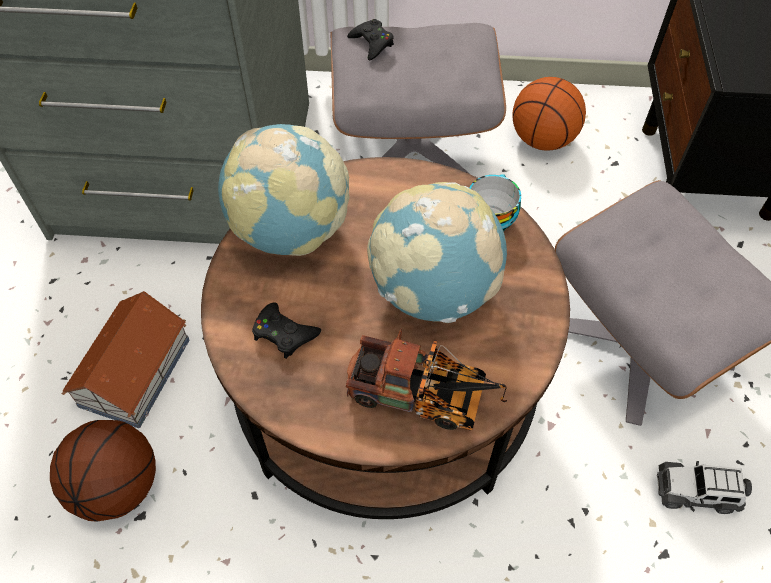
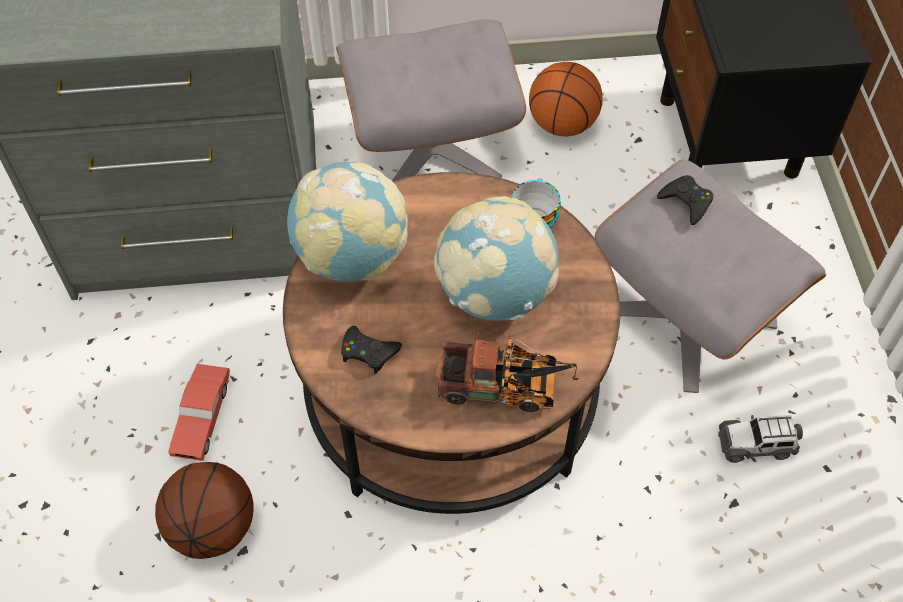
camera: 10 degrees left, 0 degrees up
toy house [62,291,190,428] -> red toy car [168,364,230,461]
black game controller [347,19,394,60] -> black game controller moved to [657,175,714,225]

